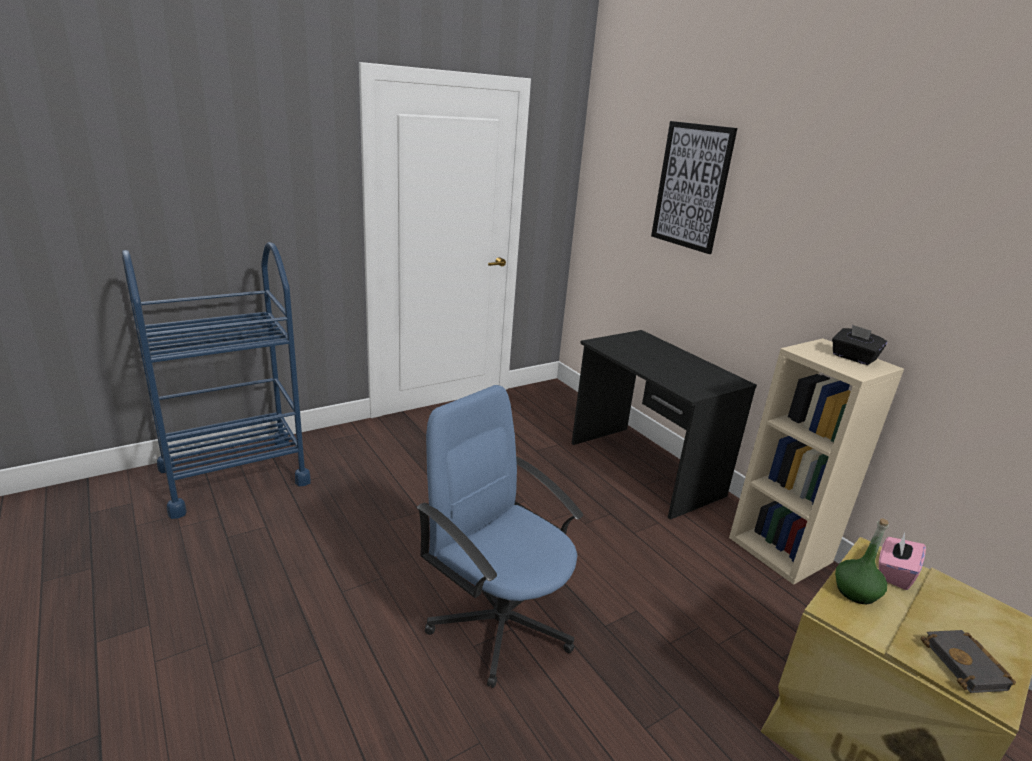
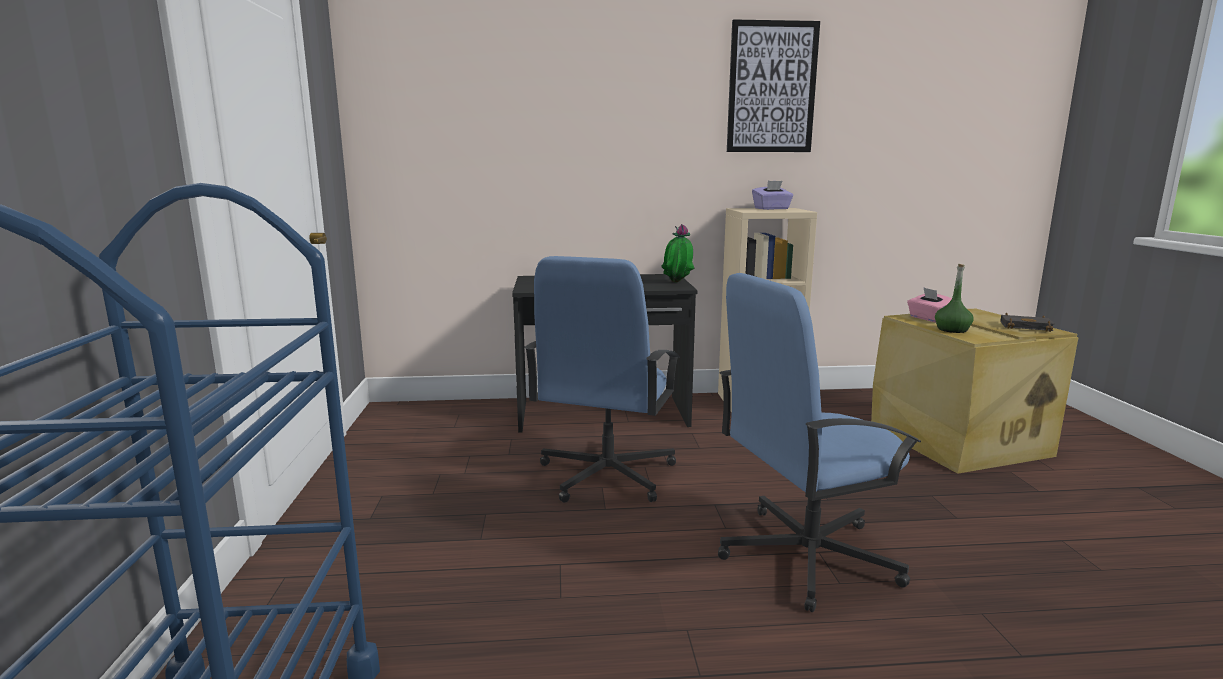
camera: 60 degrees left, 10 degrees down
picture [651,121,737,254] -> picture moved to [727,19,820,152]
black tissue box [832,324,888,365] -> purple tissue box [752,181,793,210]
none -> blue office chair [524,256,680,503]
none -> potted plant [661,224,694,282]

